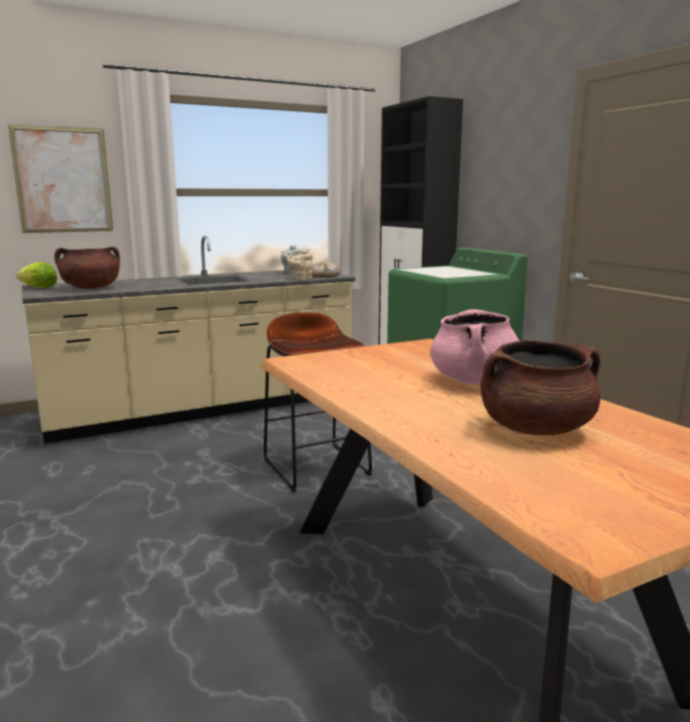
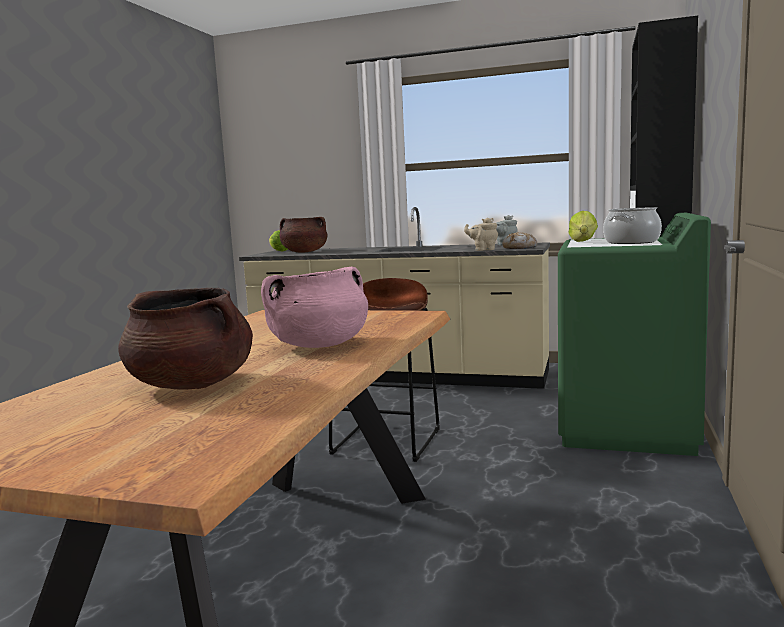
camera: 45 degrees right, 5 degrees down
picture [8,125,113,233] -> none
none -> lettuce [568,211,598,242]
none -> cooking pot [603,207,662,244]

